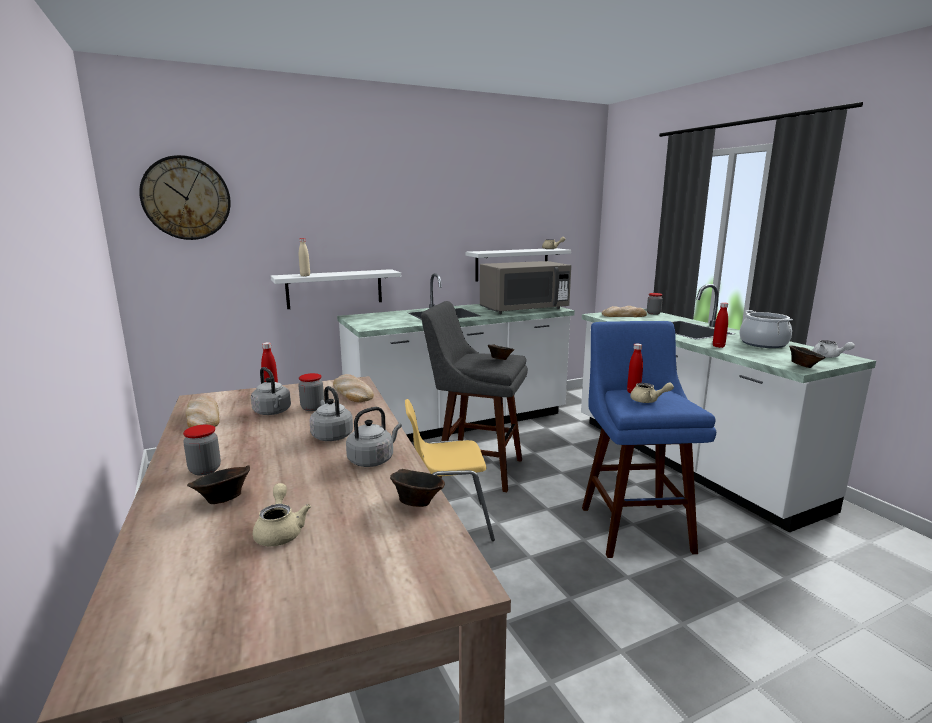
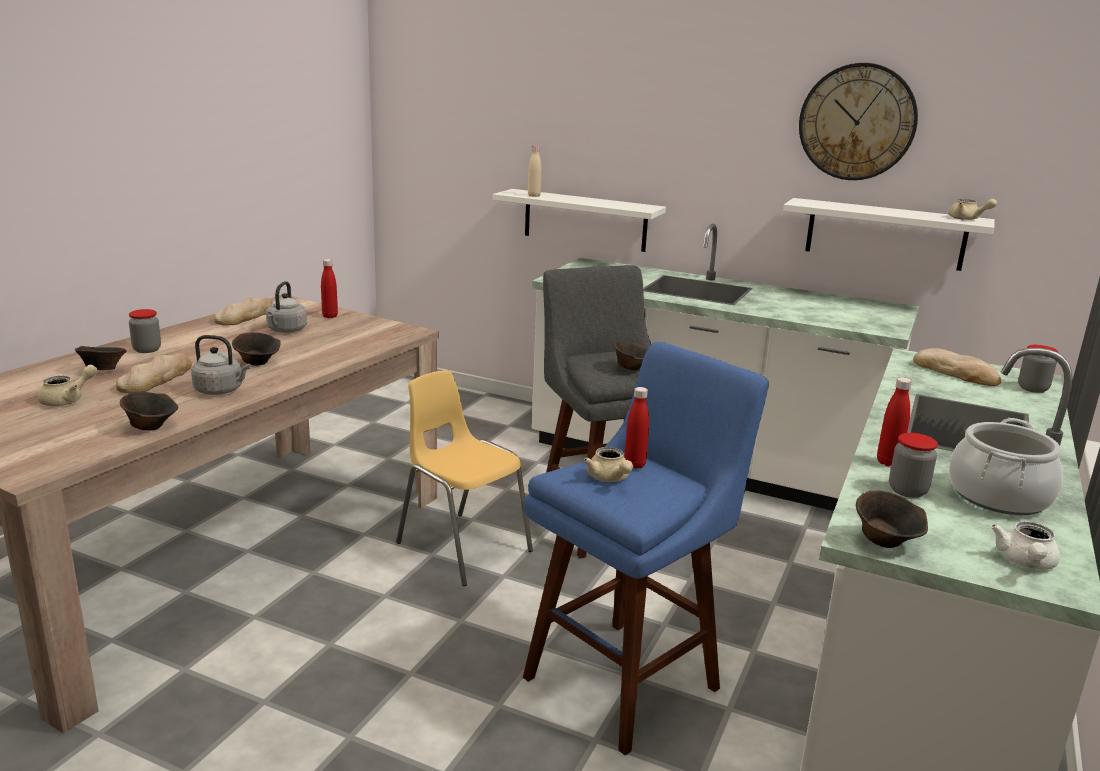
camera: 50 degrees right, 5 degrees up
wall clock [139,155,231,240] -> wall clock moved to [799,63,918,180]
jar [298,373,324,411] -> jar moved to [889,433,938,498]
grey kettle [309,386,353,441] -> brown bowl [232,332,281,366]
bread [333,374,374,402] -> bread moved to [116,353,192,394]
grey microwave [480,261,571,314] -> none

